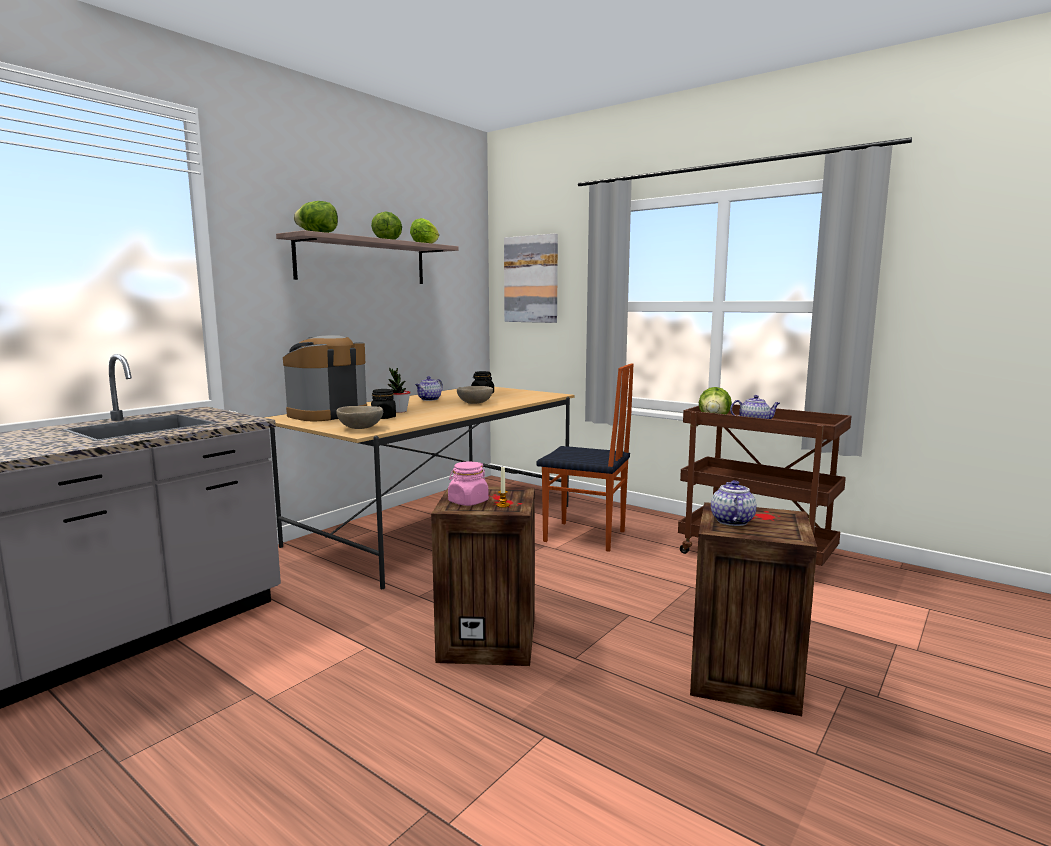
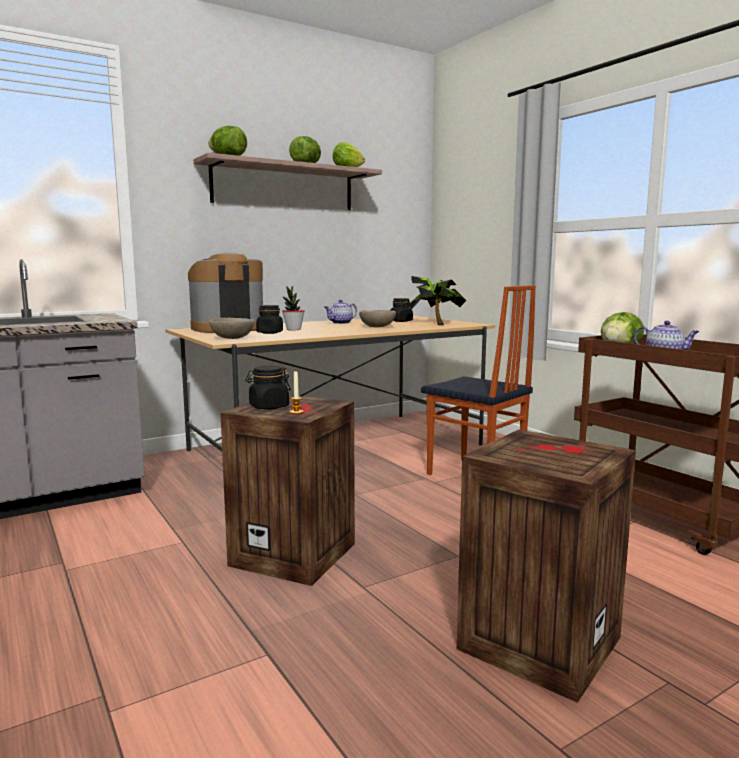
camera: 20 degrees right, 0 degrees up
pink jar [448,462,489,506] -> black jar [245,366,291,409]
picture [504,233,558,323] -> none
teapot [711,480,757,526] -> none
none -> potted plant [408,276,466,325]

